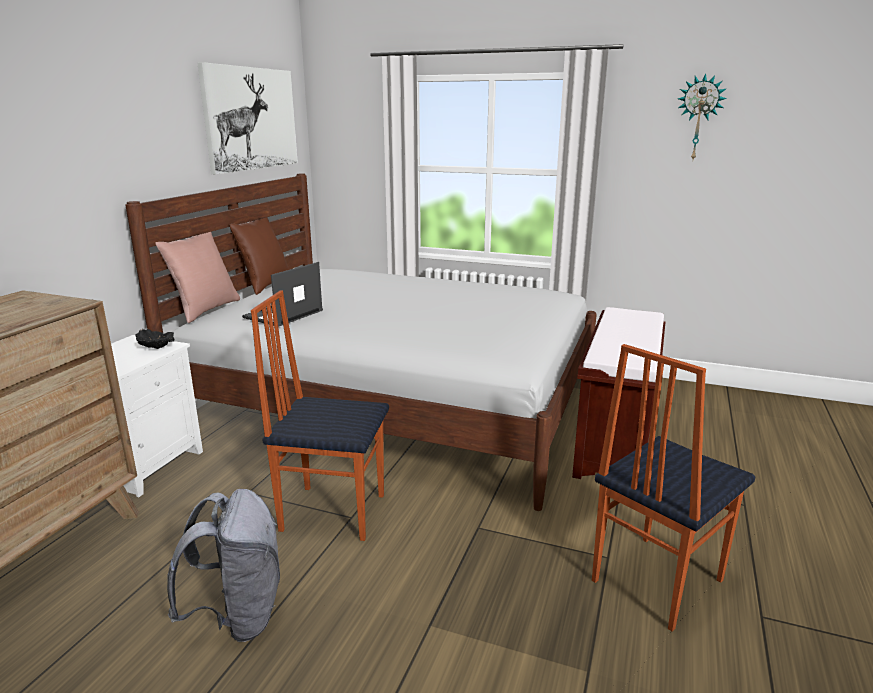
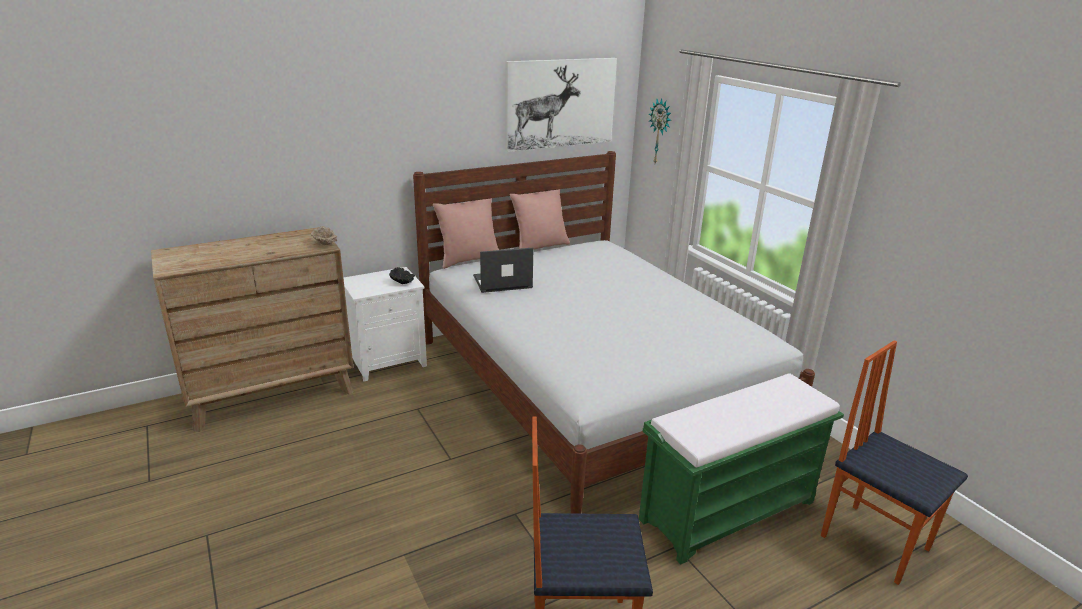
camera: 40 degrees right, 5 degrees up
grey backpack [167,489,280,642] -> none
brown pillow [229,217,290,295] -> pink pillow [510,189,570,249]
chair [251,291,389,541] -> chair moved to [821,340,968,585]
brown bench [572,307,665,479] -> green bench [639,373,844,565]
wall clock [678,73,727,160] -> wall clock moved to [649,99,672,163]
none -> beige bowl [311,226,337,245]

